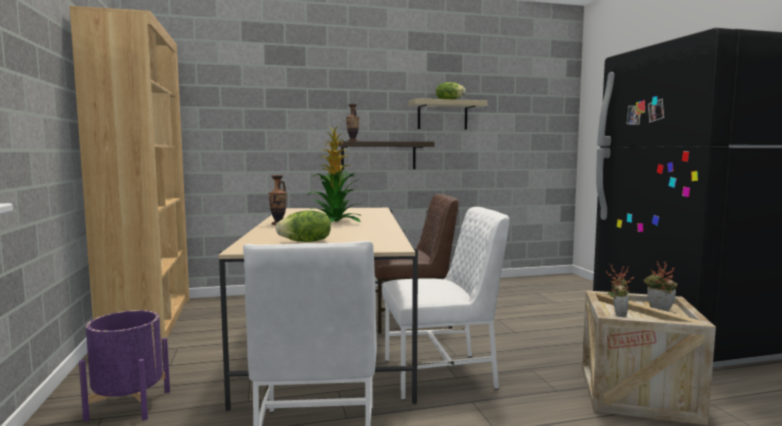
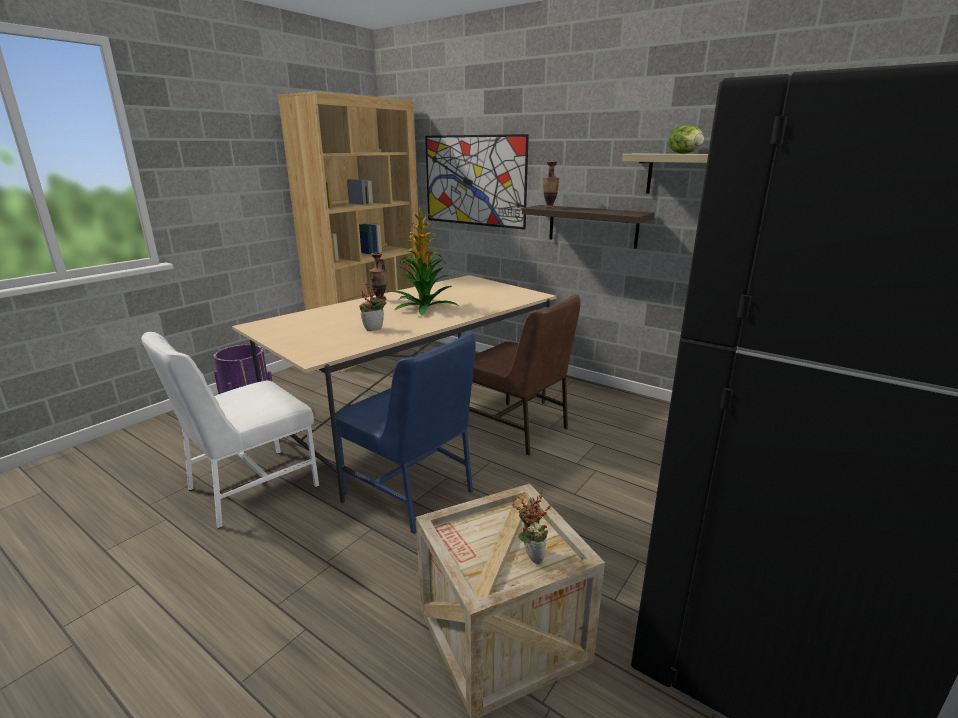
camera: 50 degrees right, 15 degrees up
lettuce [275,210,331,242] -> none
white chair [382,207,509,400] -> blue chair [335,332,476,534]
potted plant [606,264,634,317] -> potted plant moved to [359,282,386,331]
none -> picture [425,134,529,230]

